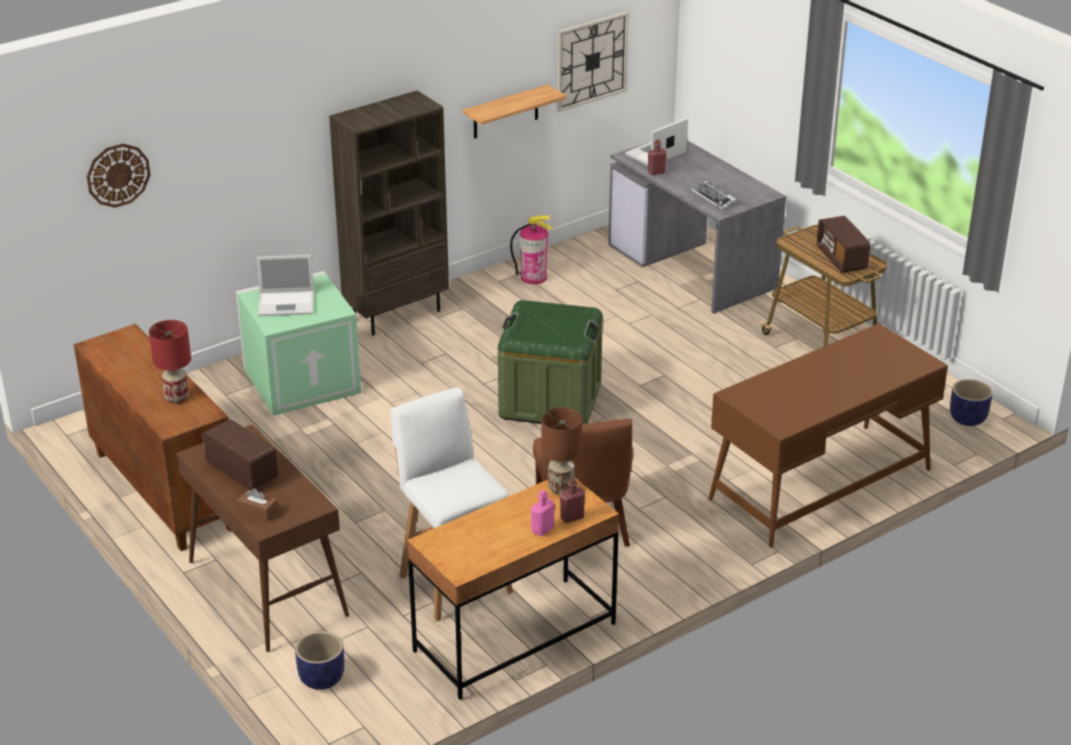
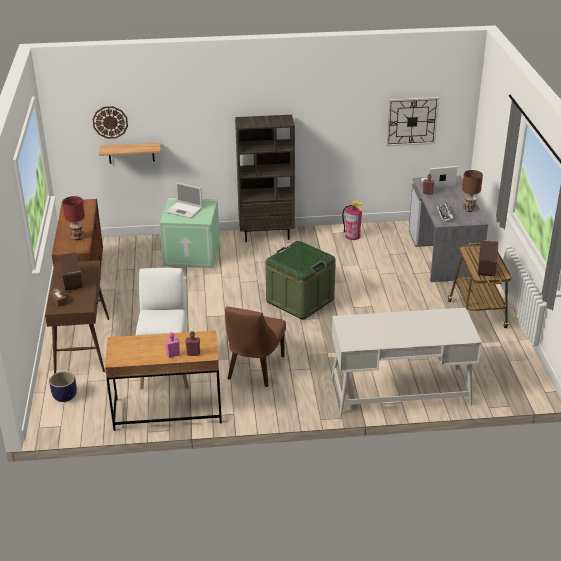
camera: 30 degrees right, 0 degrees up
shelf [463,84,567,139] -> shelf moved to [99,143,161,164]
brown table lamp [541,407,582,495] -> brown table lamp moved to [462,170,483,212]
brown desk [708,323,948,548] -> white desk [331,308,482,415]
planter [950,379,993,426] -> none

